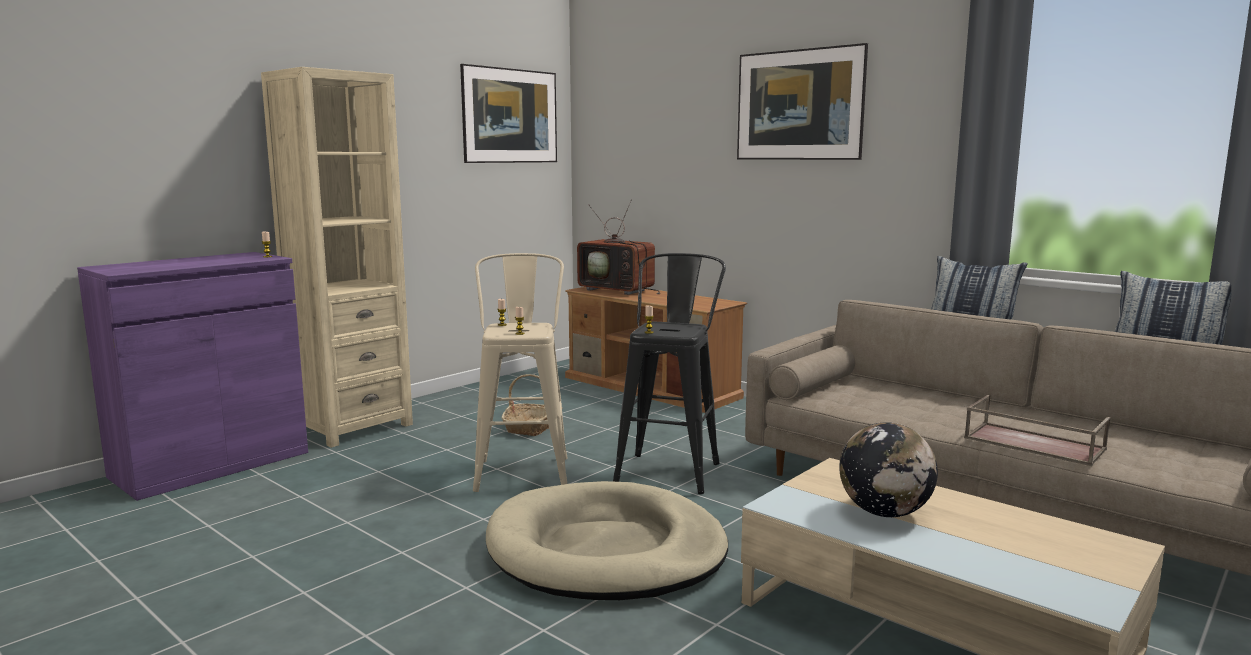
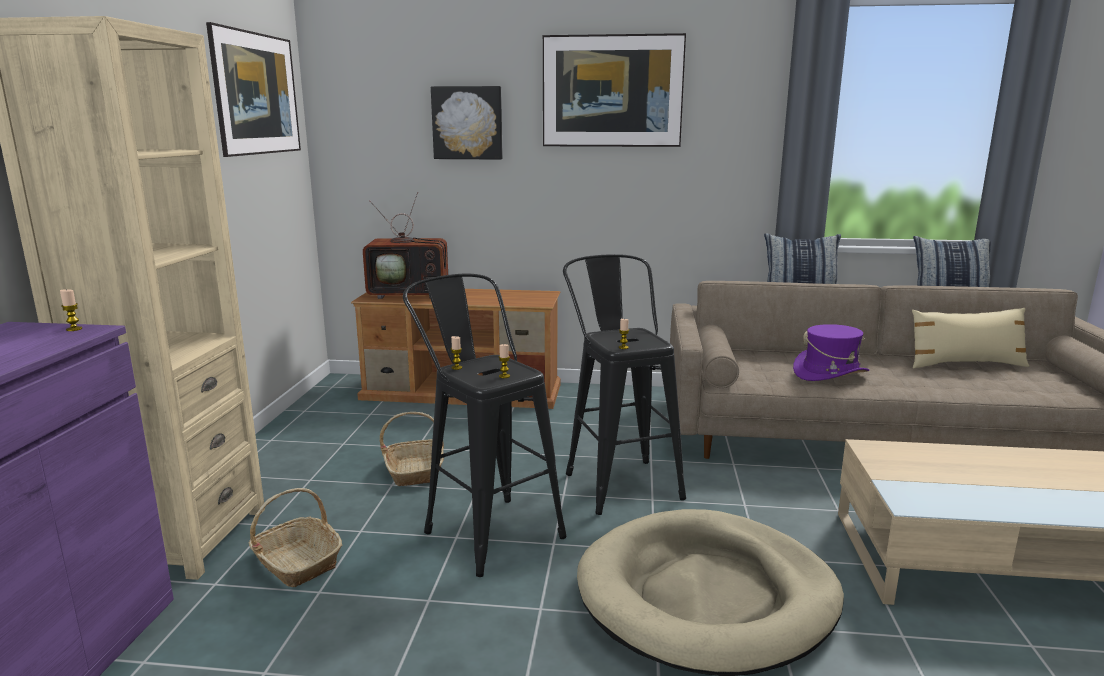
camera: 35 degrees left, 5 degrees up
beige stool [473,253,568,492] -> black stool [403,274,567,577]
globe [839,422,938,517] -> none
brown tray [964,395,1110,466] -> none
none -> basket [249,488,342,587]
none -> picture [431,86,503,160]
none -> purple hat [793,324,869,381]
none -> beige pillow [912,308,1029,369]

